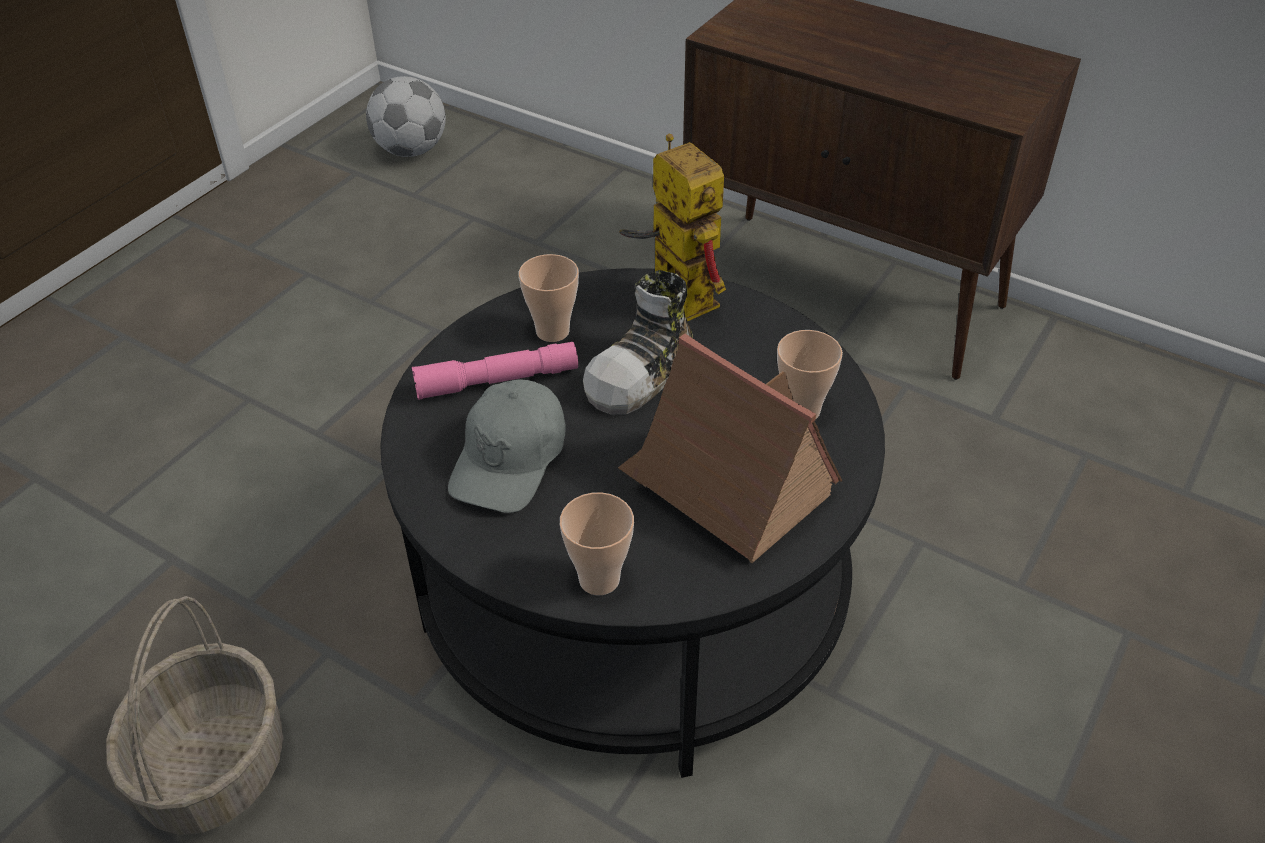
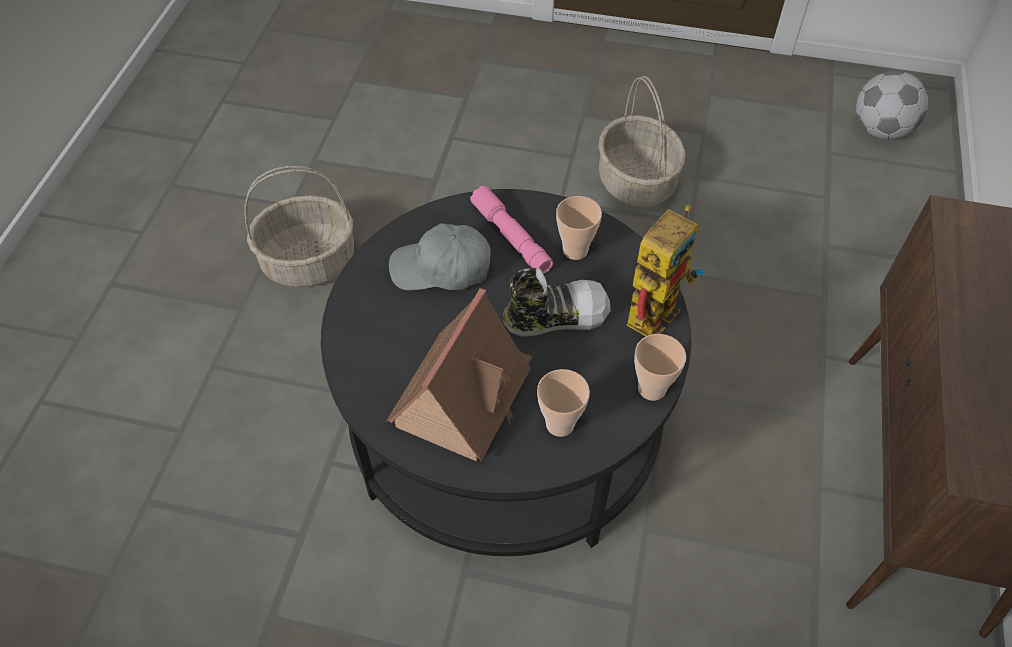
camera: 70 degrees right, 10 degrees up
cup [560,492,634,595] -> cup moved to [634,334,686,401]
shoe [583,270,693,415] -> shoe turned 150 degrees clockwise [502,268,611,337]
none -> basket [598,75,685,208]

